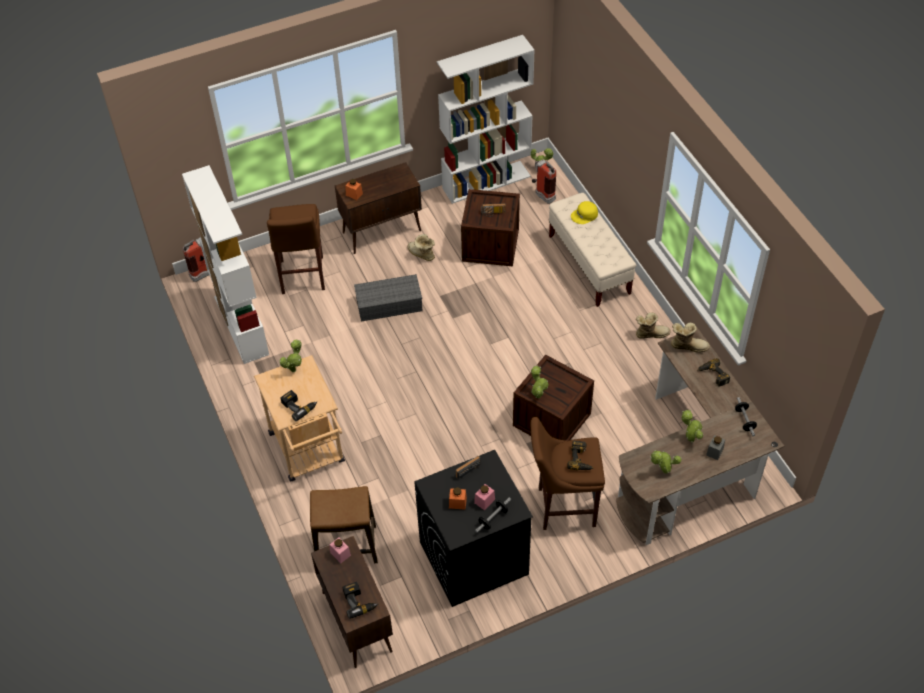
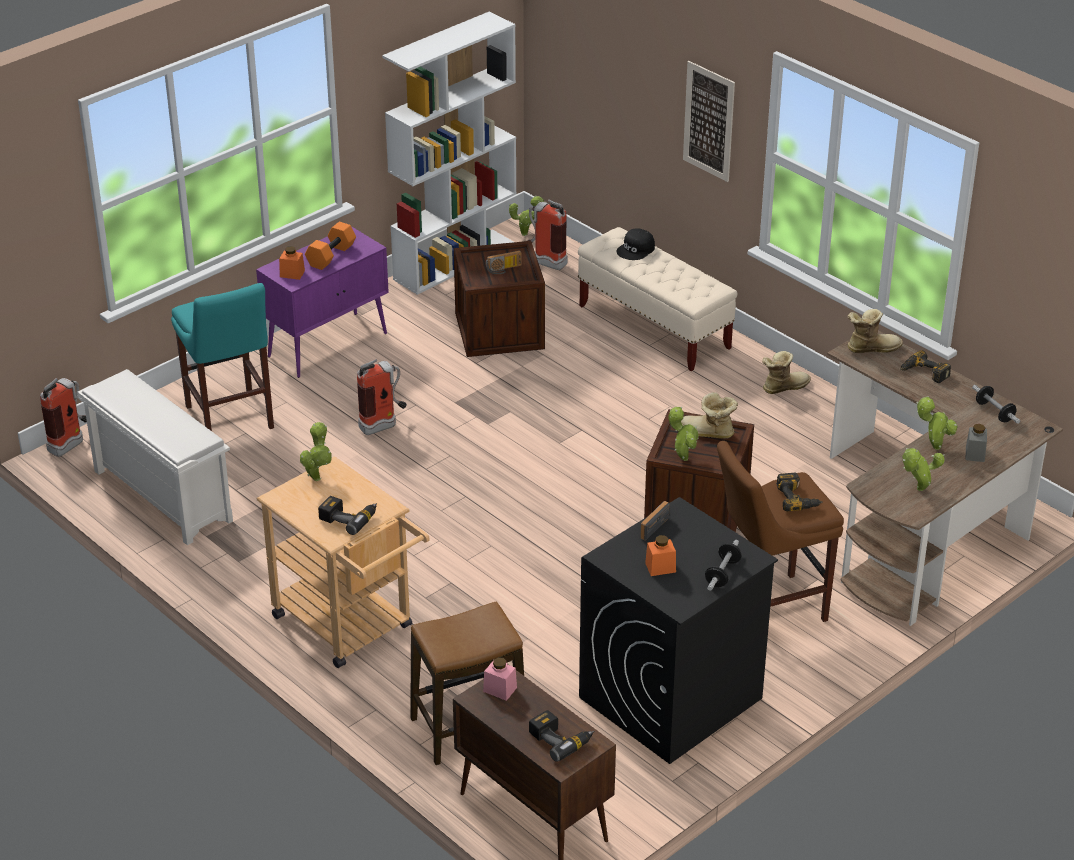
camera: 20 degrees left, 15 degrees down
white bookcase [182,165,269,364] -> white shoe rack [77,369,233,545]
brown stool [267,204,325,294] -> turquoise stool [171,283,274,431]
brown cabinet [335,162,422,254] -> purple cabinet [256,226,389,378]
grey storage box [354,274,423,322] -> fire extinguisher [357,359,407,435]
boot [407,234,435,261] -> boot moved to [681,392,738,439]
pink jar [474,484,495,511] -> none
yellow cap [571,201,598,224] -> black cap [617,228,655,260]
none -> orange dumbbell [305,222,356,270]
none -> picture [683,61,735,182]

